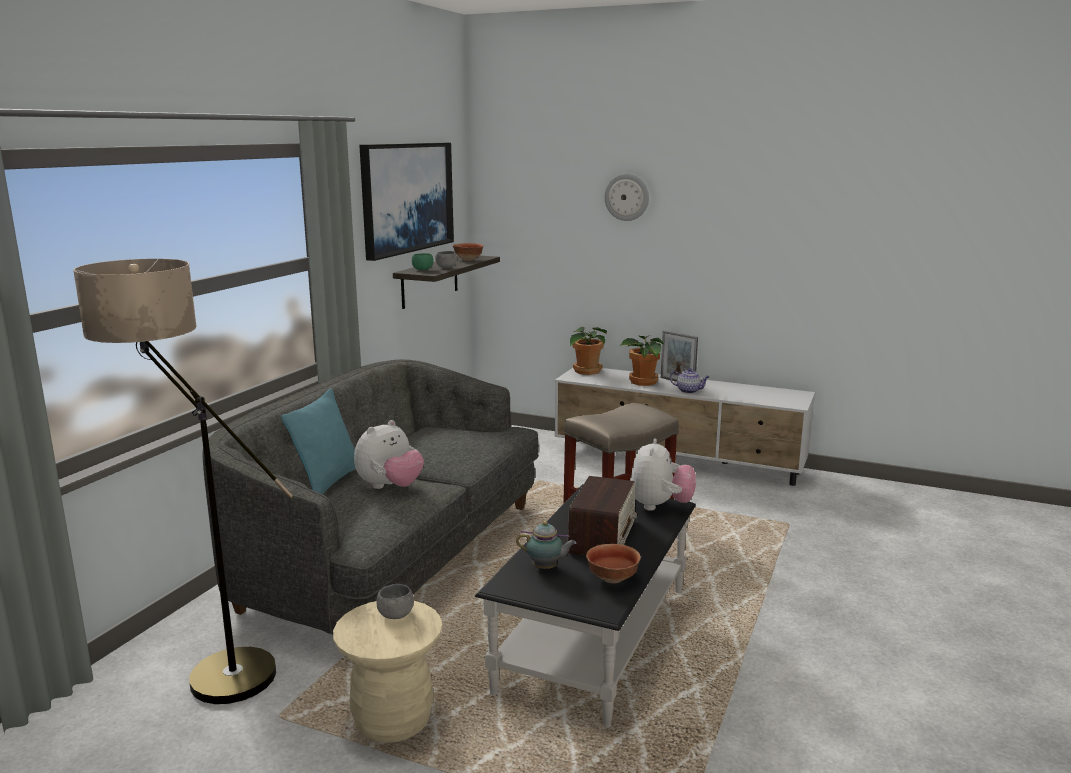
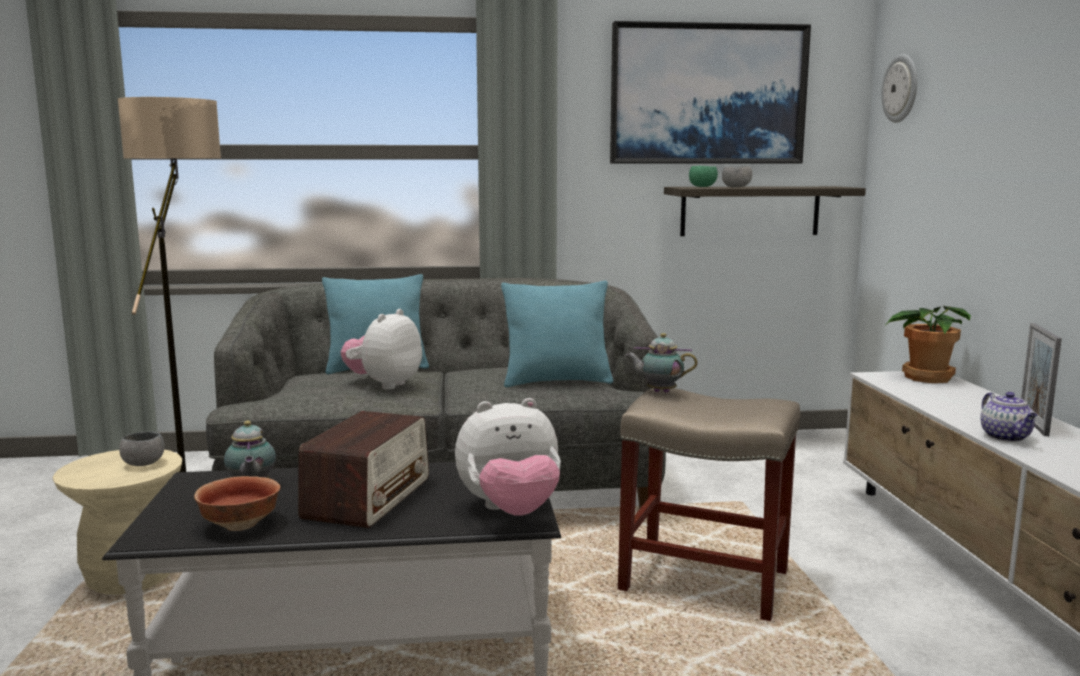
camera: 60 degrees right, 5 degrees down
plush toy [354,420,424,489] -> plush toy turned 105 degrees clockwise [341,309,422,390]
bowl [453,243,484,261] -> none
radio [568,476,637,556] -> radio turned 60 degrees counterclockwise [298,411,429,528]
wall clock [605,174,649,221] -> wall clock moved to [881,54,917,123]
potted plant [620,335,664,386] -> none
none -> turquoise pillow [501,281,613,387]
none -> teapot [625,333,697,393]

